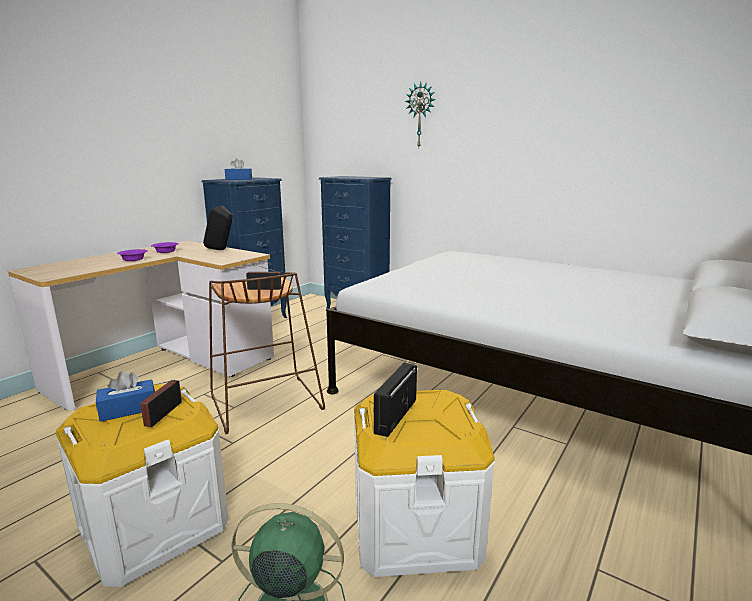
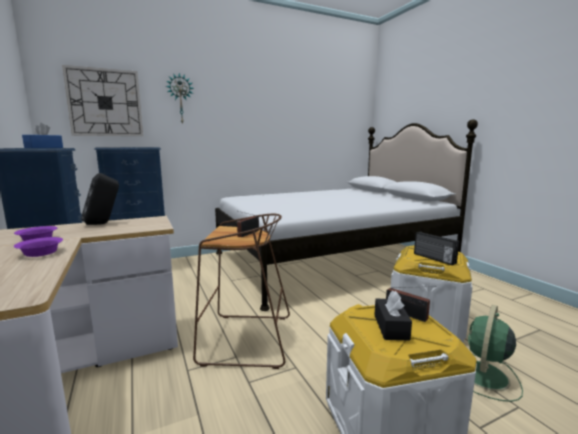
camera: 60 degrees left, 5 degrees down
blue tissue box [96,371,155,422] -> black tissue box [375,290,412,341]
none -> wall clock [62,65,143,136]

